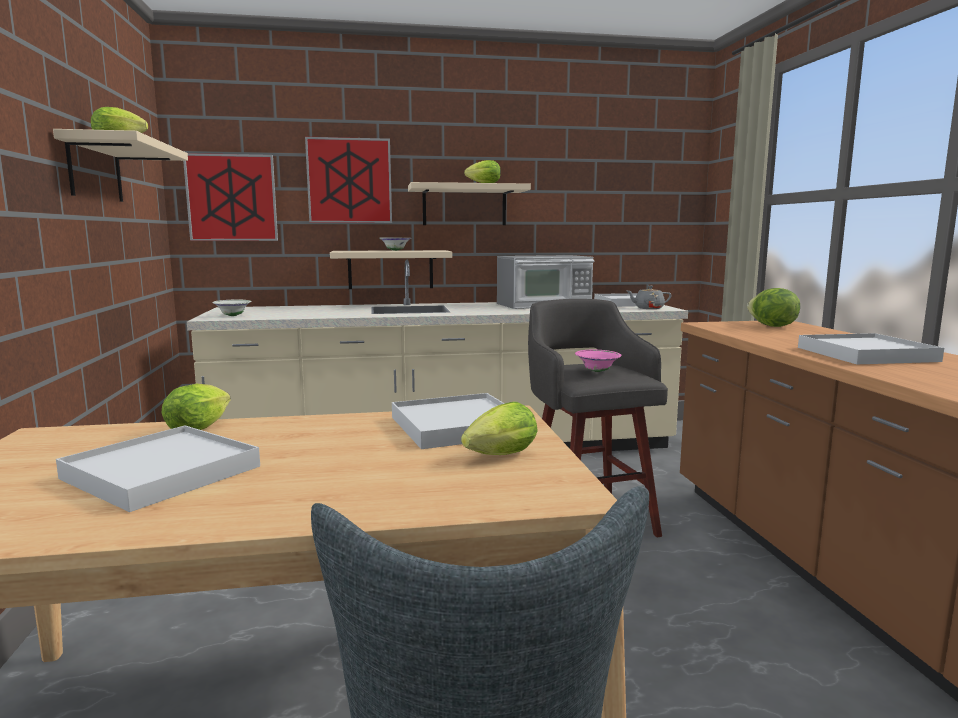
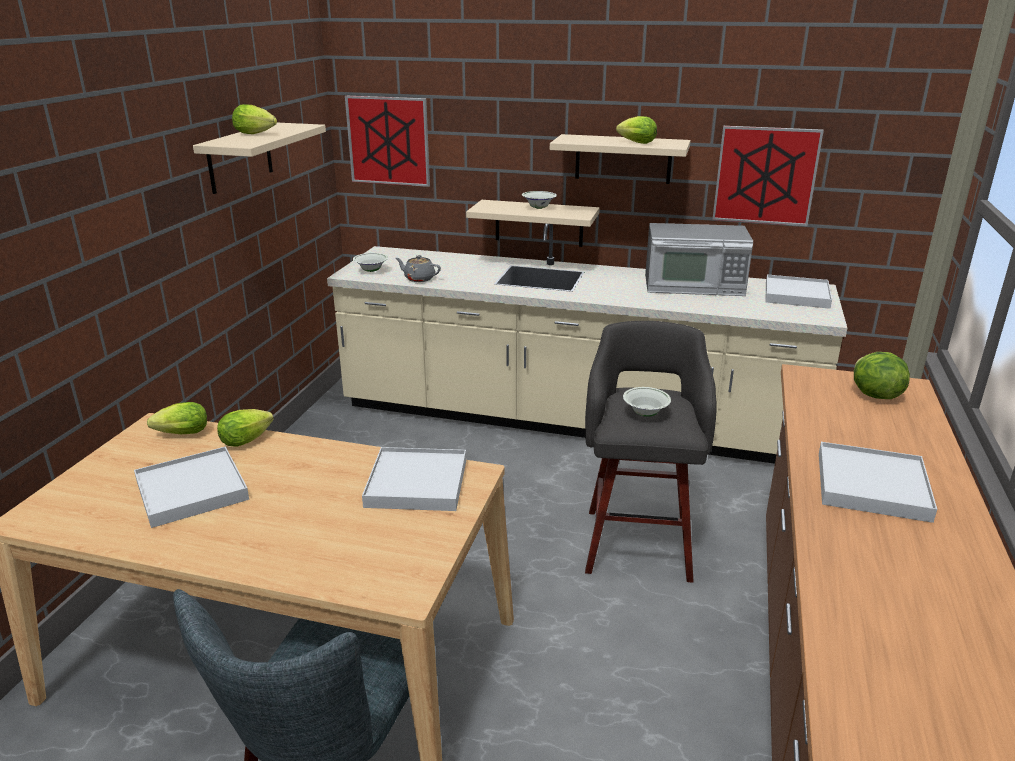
camera: 25 degrees right, 15 degrees up
picture [305,137,392,223] -> picture moved to [712,126,824,226]
lettuce [461,402,538,455] -> lettuce moved to [147,402,207,434]
pink bowl [575,350,622,372] -> white bowl [623,387,671,417]
grey teapot [627,286,672,309] -> grey teapot moved to [396,255,441,282]

